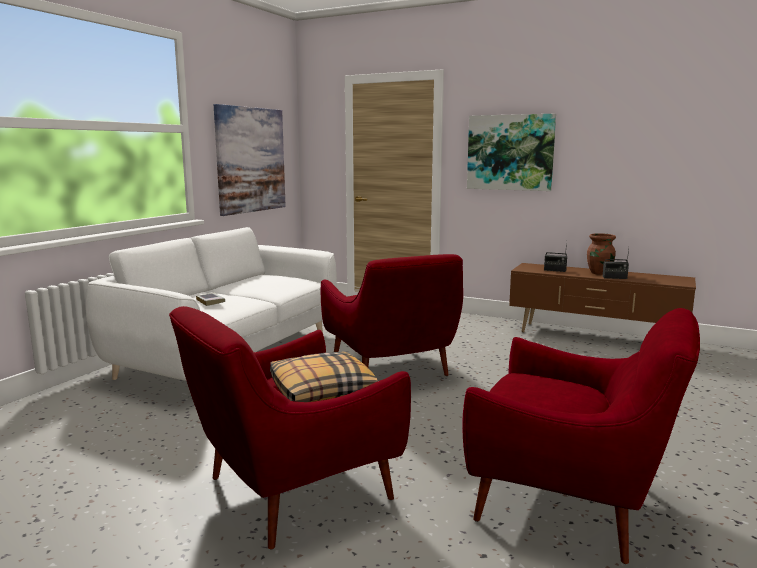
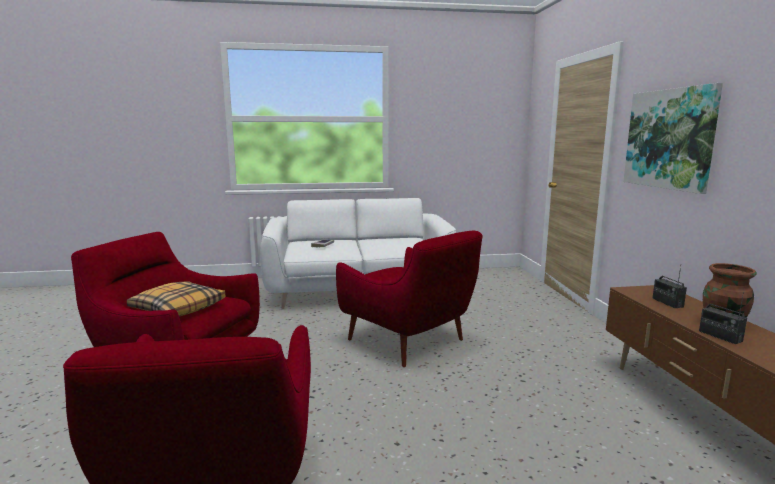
camera: 55 degrees right, 0 degrees up
picture [214,104,286,216] -> none
red armchair [321,254,463,376] -> red armchair turned 75 degrees counterclockwise [336,231,483,367]

